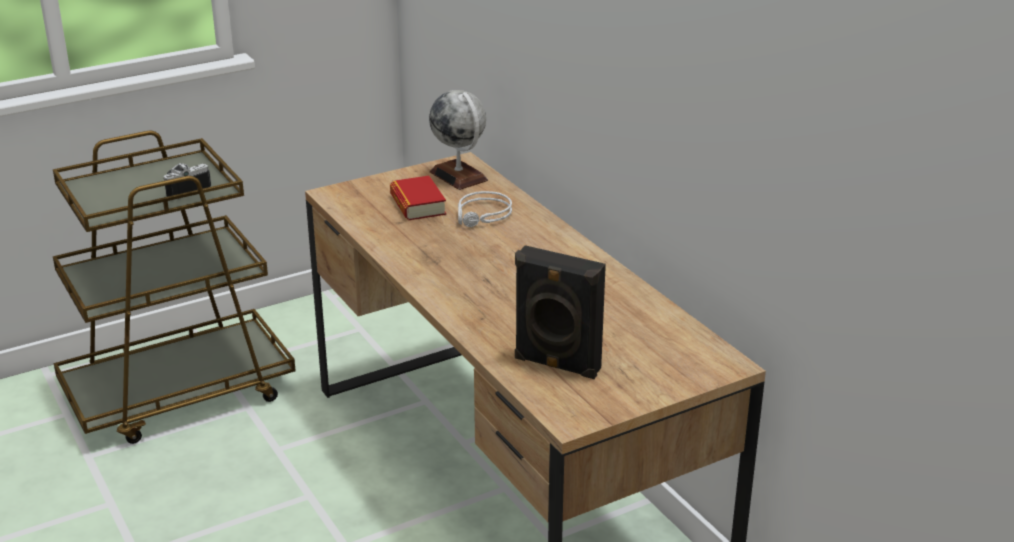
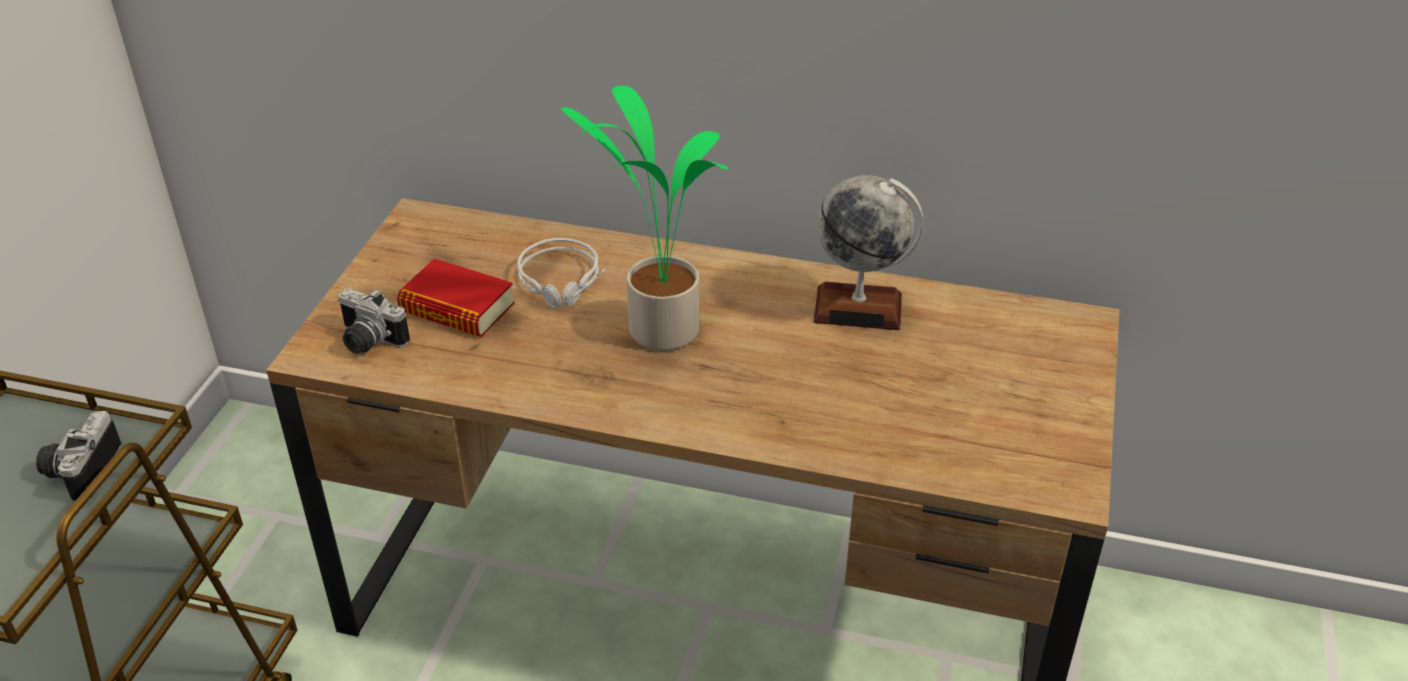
camera: 45 degrees left, 10 degrees up
globe [429,90,488,190] -> globe moved to [813,175,923,330]
black speaker [515,245,606,379] -> none
none -> camera [337,288,410,354]
none -> potted plant [561,86,728,351]

